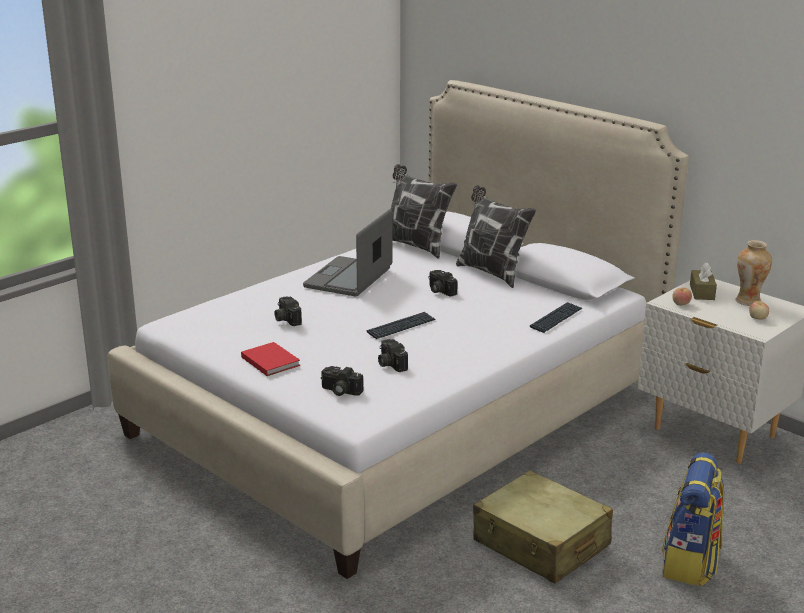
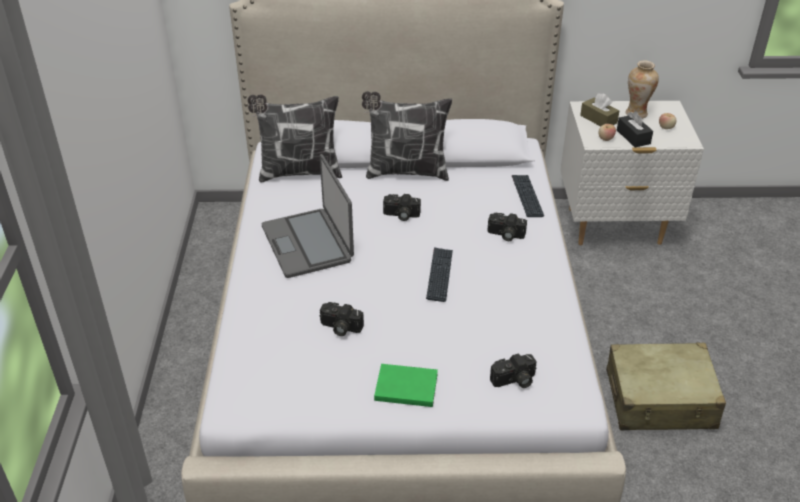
camera: 45 degrees left, 15 degrees up
red book [241,342,300,376] -> green book [374,364,438,407]
camera [378,339,408,372] -> camera moved to [487,213,527,241]
backpack [662,452,725,586] -> none
none -> black tissue box [617,111,653,147]

